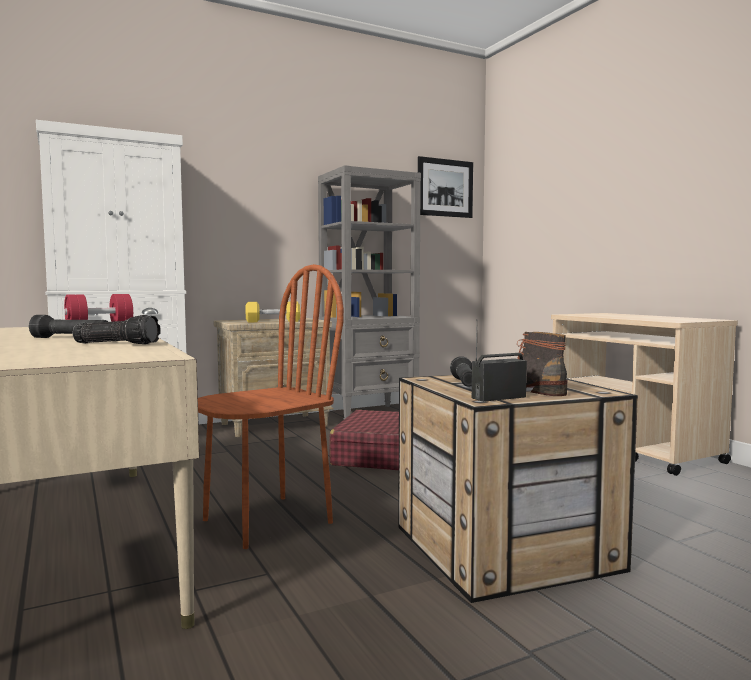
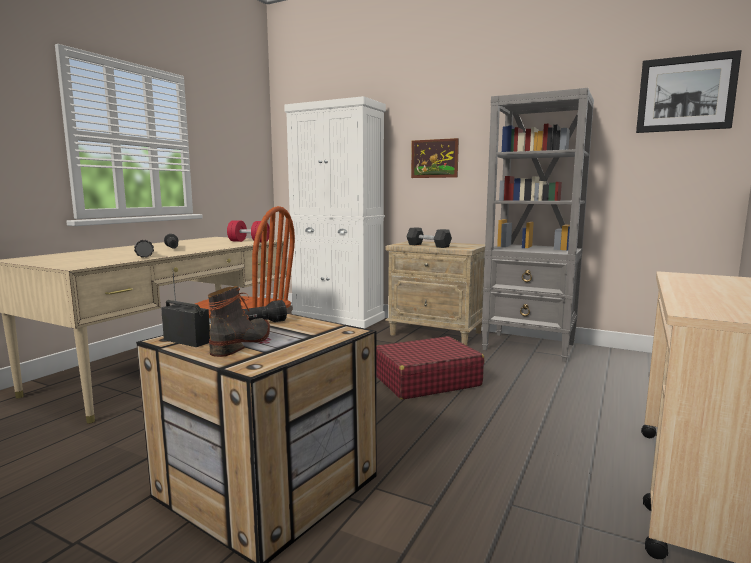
camera: 55 degrees right, 5 degrees up
yellow dumbbell [245,301,300,322] -> black dumbbell [406,227,452,248]
none -> picture [411,138,459,178]

